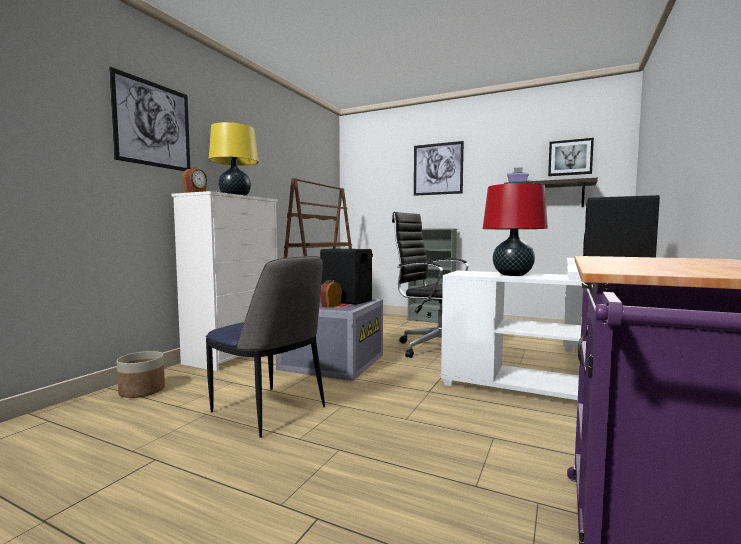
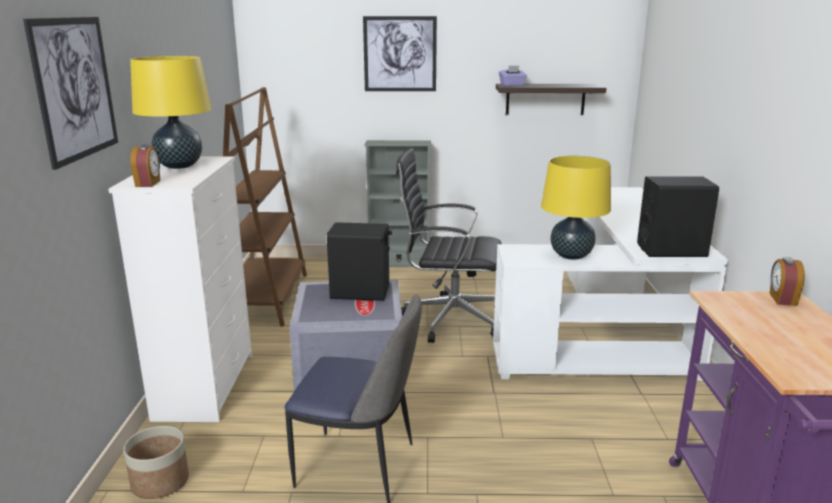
camera: 25 degrees left, 15 degrees up
alarm clock [320,280,342,308] -> alarm clock moved to [769,257,805,306]
red table lamp [483,183,548,276] -> yellow table lamp [541,156,611,260]
picture [548,138,594,176] -> none

